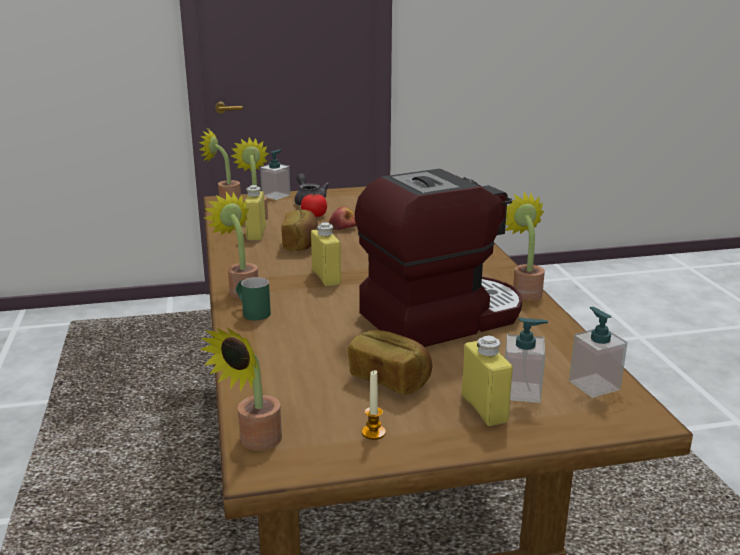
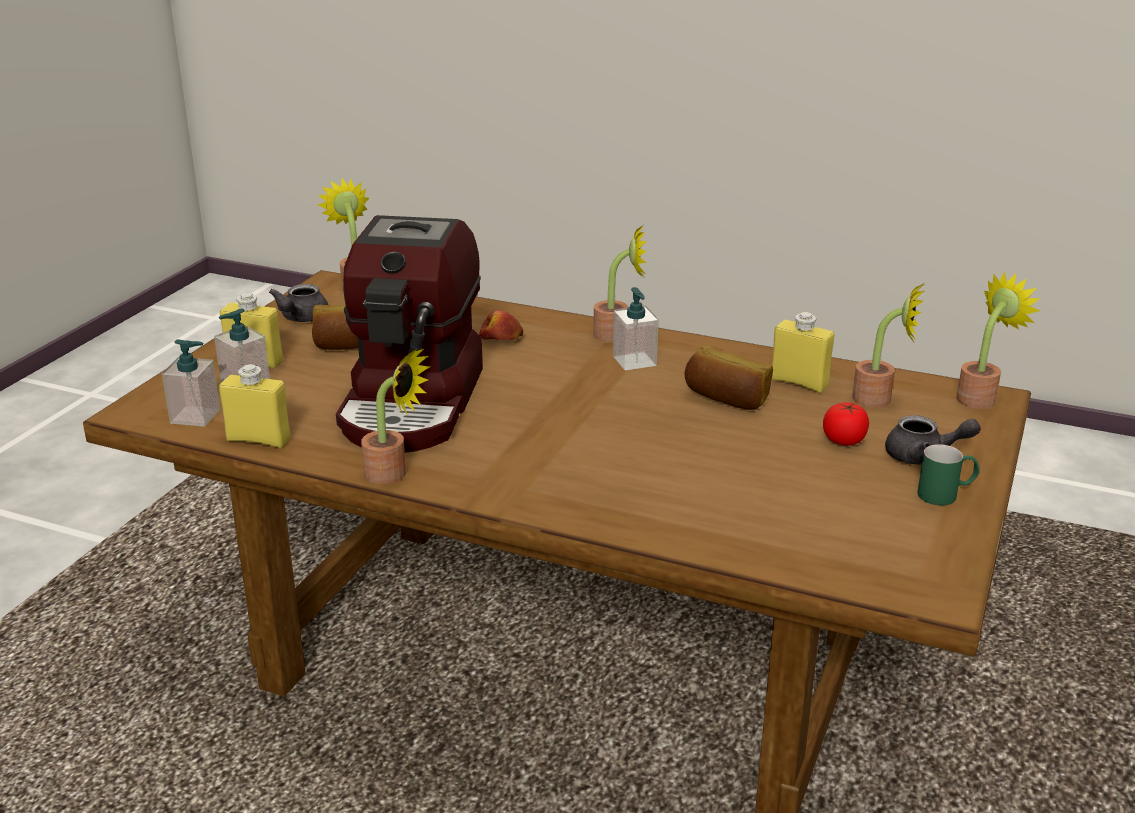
camera: 125 degrees right, 5 degrees up
green mug [236,277,271,320] -> green mug moved to [918,444,980,506]
soap dispenser [260,149,290,200] -> soap dispenser moved to [613,287,659,370]
yellow bottle [311,222,341,286] -> yellow bottle moved to [219,364,291,448]
apple [329,207,356,230] -> apple moved to [480,310,523,340]
candle [362,370,386,440] -> grey teapot [269,284,328,322]

